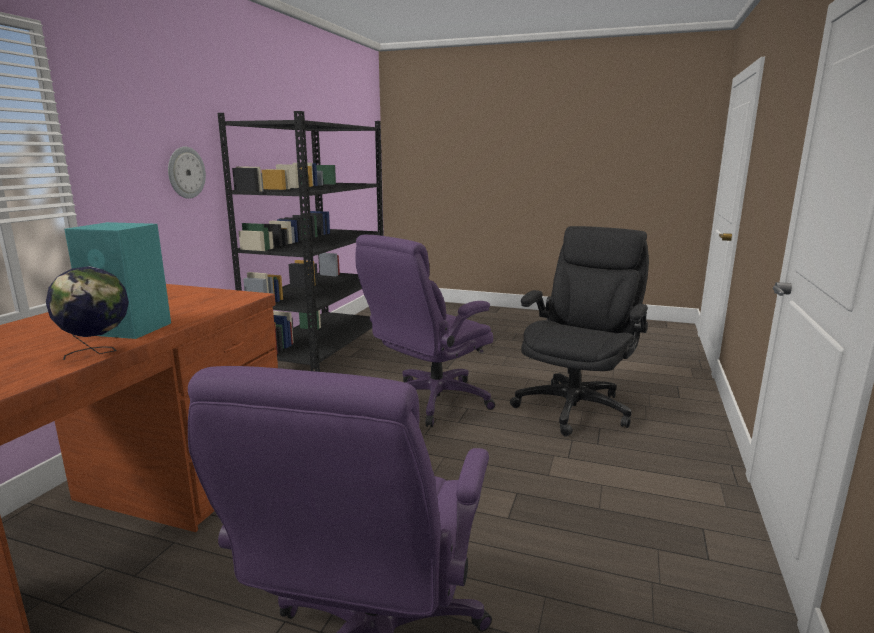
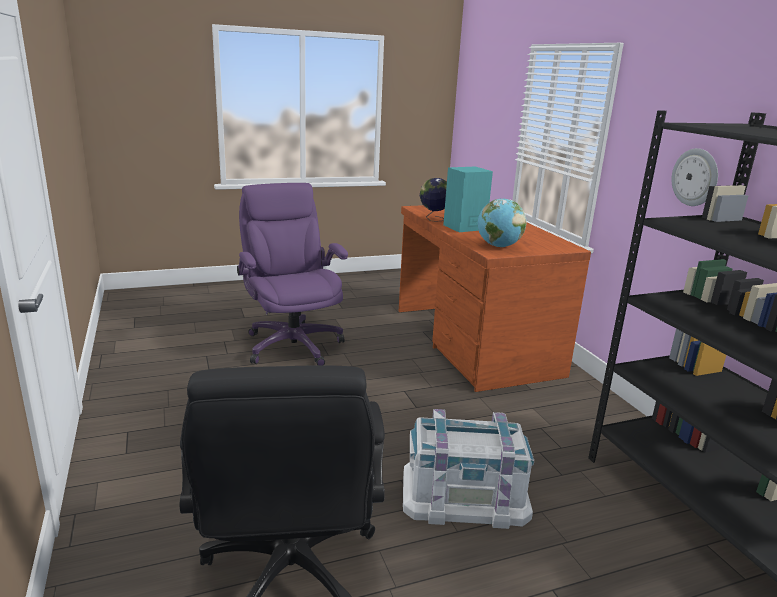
camera: 140 degrees right, 5 degrees up
purple office chair [356,235,495,427] -> white storage box [403,409,534,529]
none -> globe [478,199,527,247]

